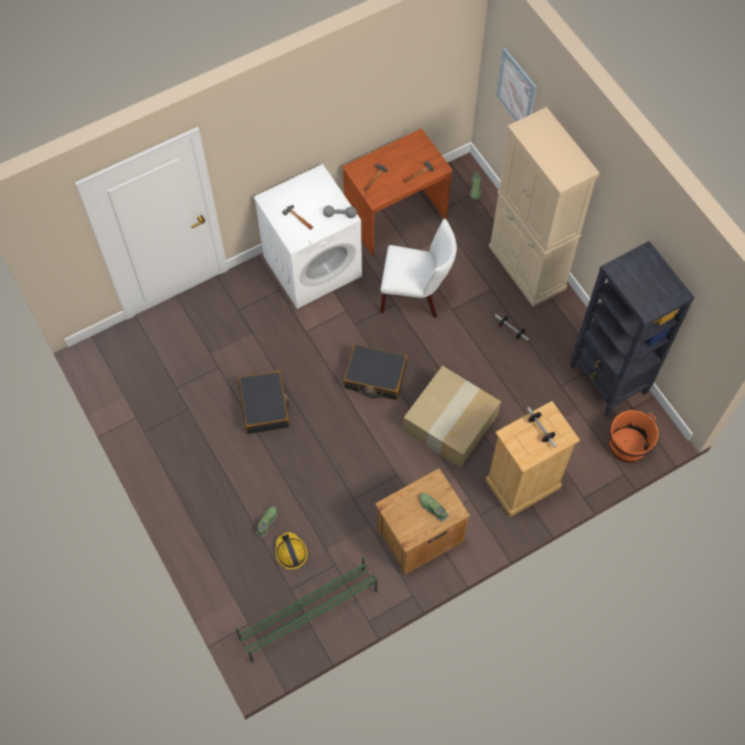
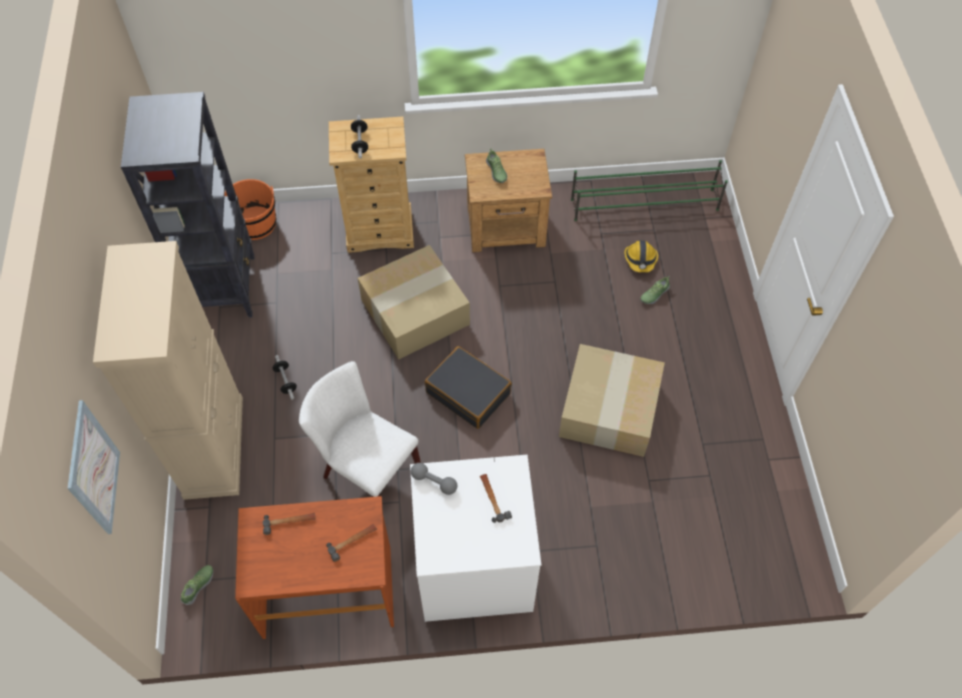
camera: 155 degrees left, 5 degrees down
black suitcase [238,371,289,434] -> cardboard box [559,344,665,457]

